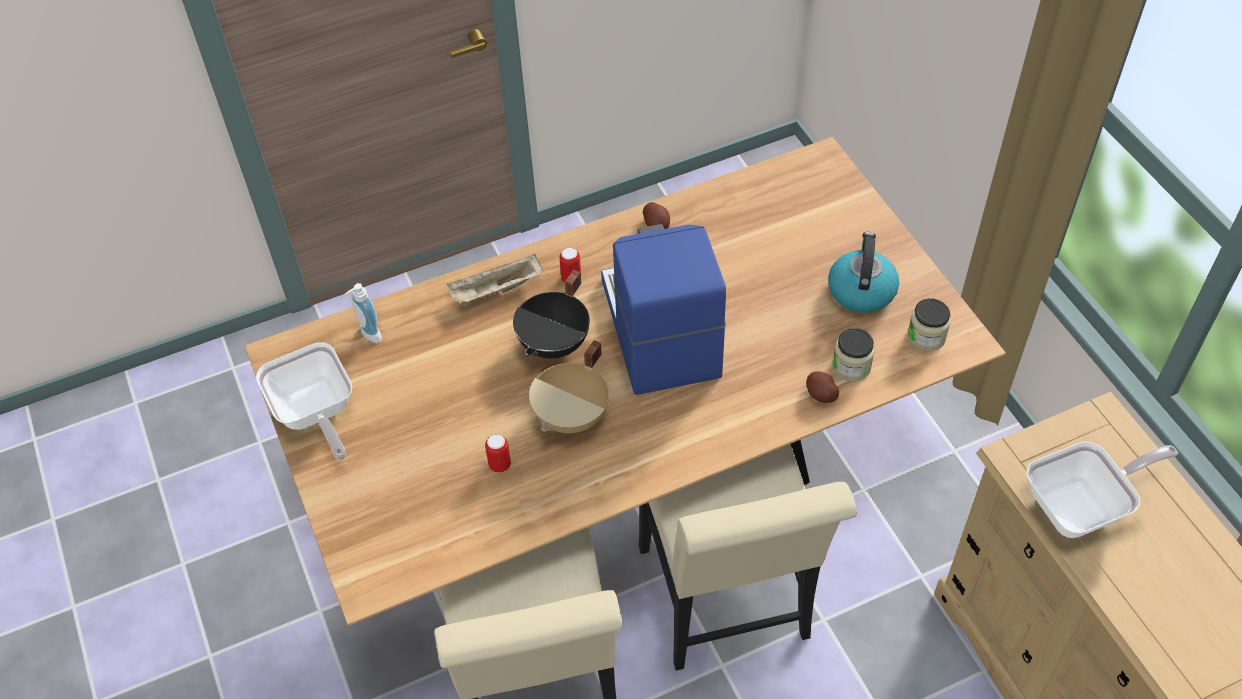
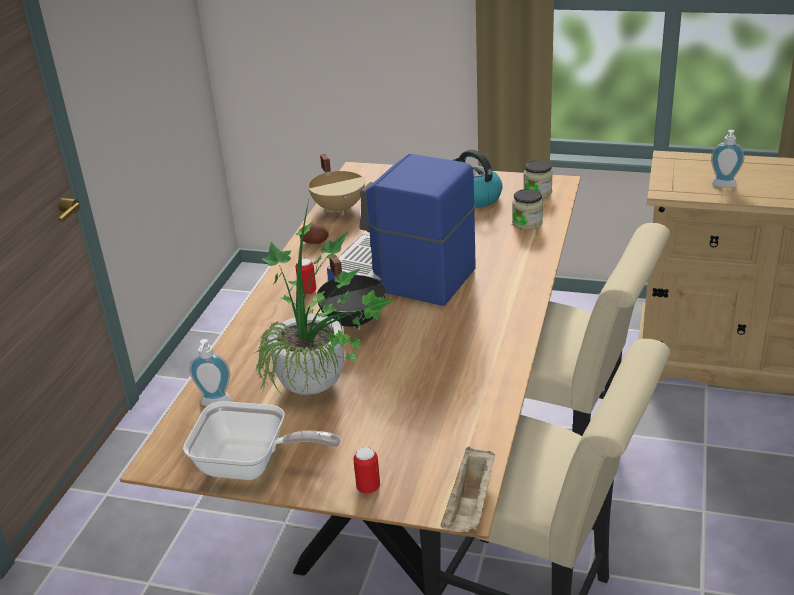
camera: 50 degrees left, 20 degrees down
beige tray [447,254,543,305] -> beige tray moved to [441,447,495,532]
can [485,434,511,473] -> can moved to [353,447,380,494]
beige cooking pot [529,340,609,433] -> beige cooking pot moved to [308,154,365,214]
potato [806,371,839,403] -> none
frying pan [1027,441,1178,538] -> soap dispenser [711,130,744,188]
none -> potted plant [255,200,394,395]

